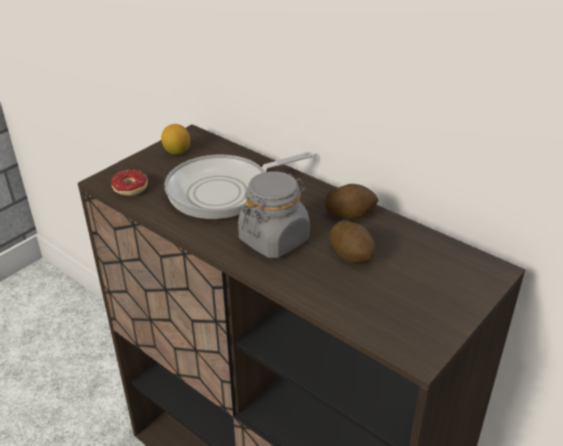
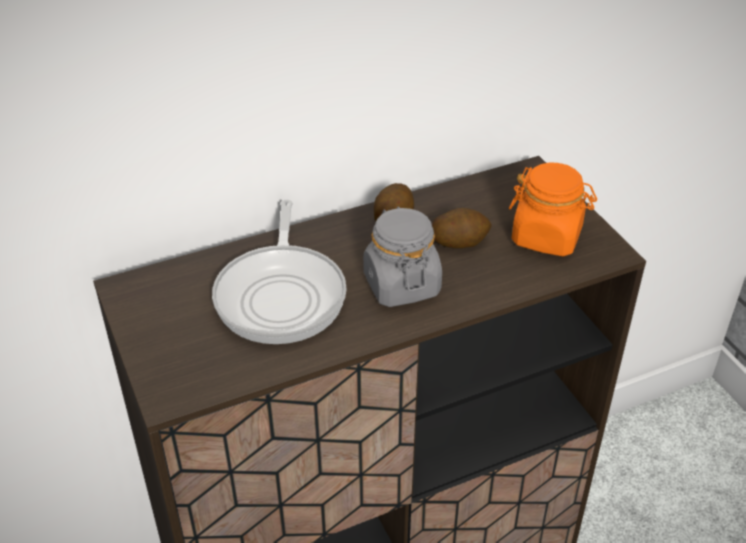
camera: 65 degrees left, 5 degrees up
donut [111,170,148,196] -> none
lemon [161,124,190,155] -> none
none -> orange jar [509,163,597,256]

